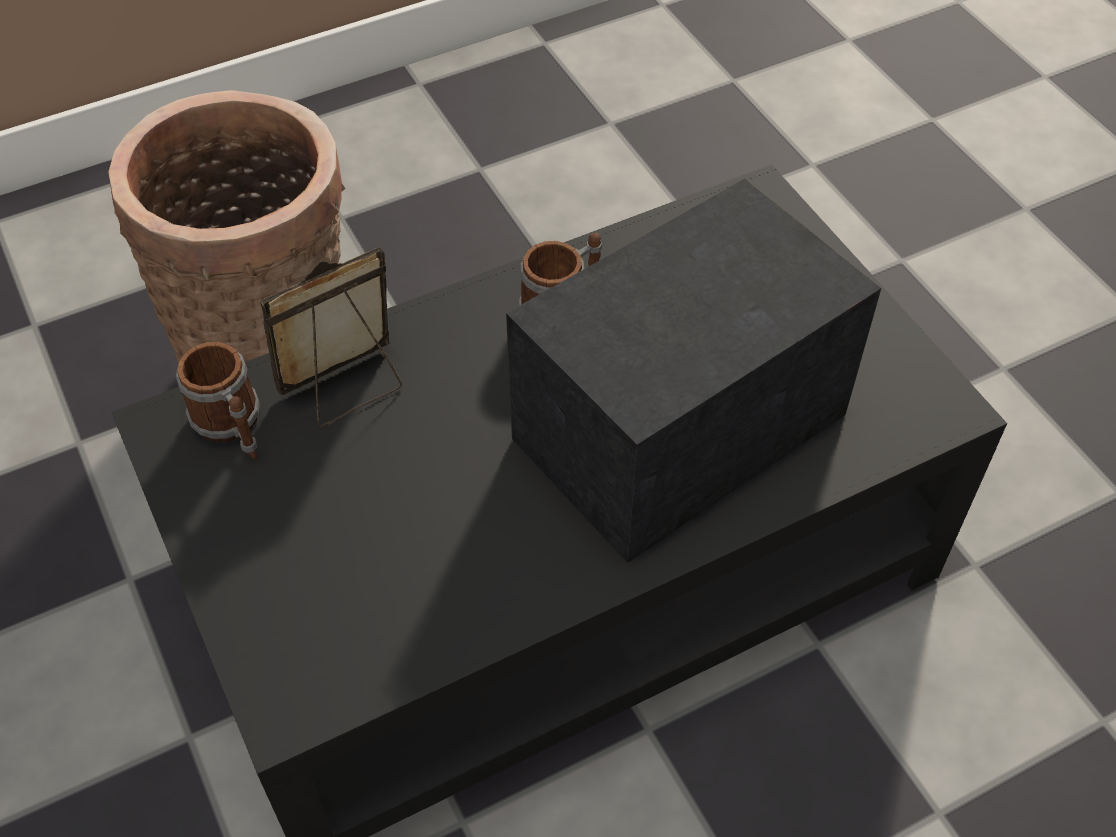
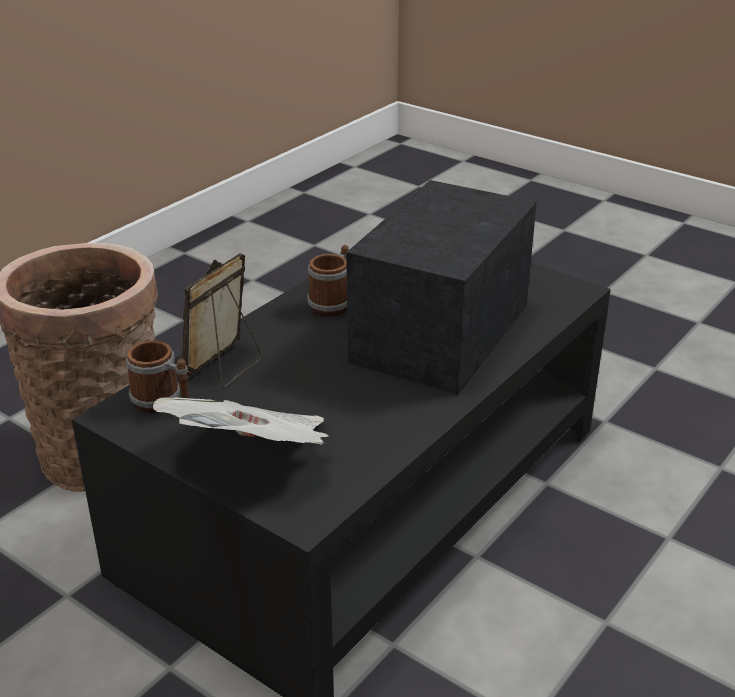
camera: 25 degrees left, 20 degrees down
none -> newspaper [153,397,328,444]

